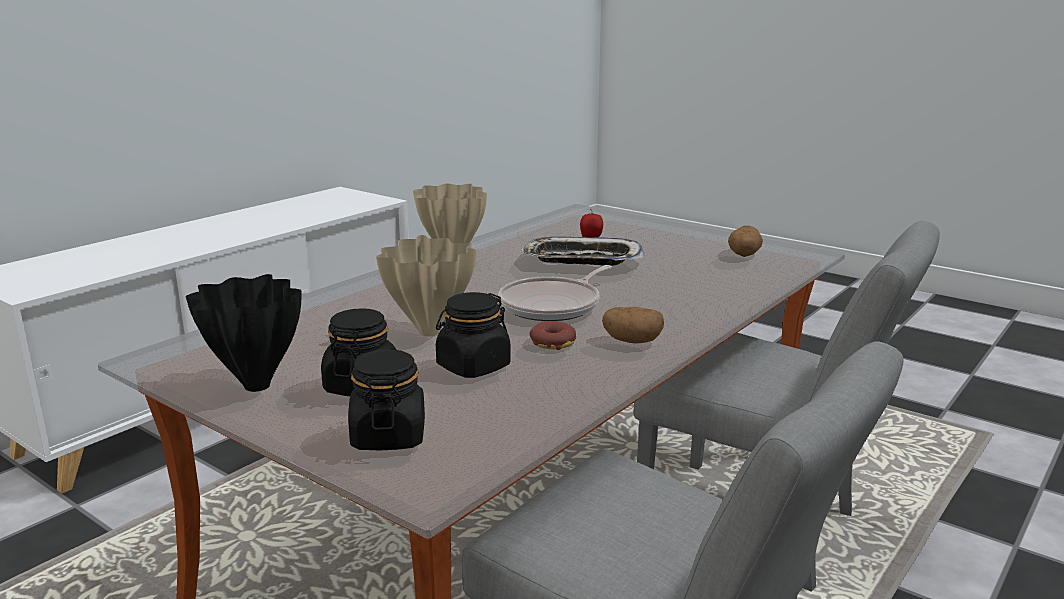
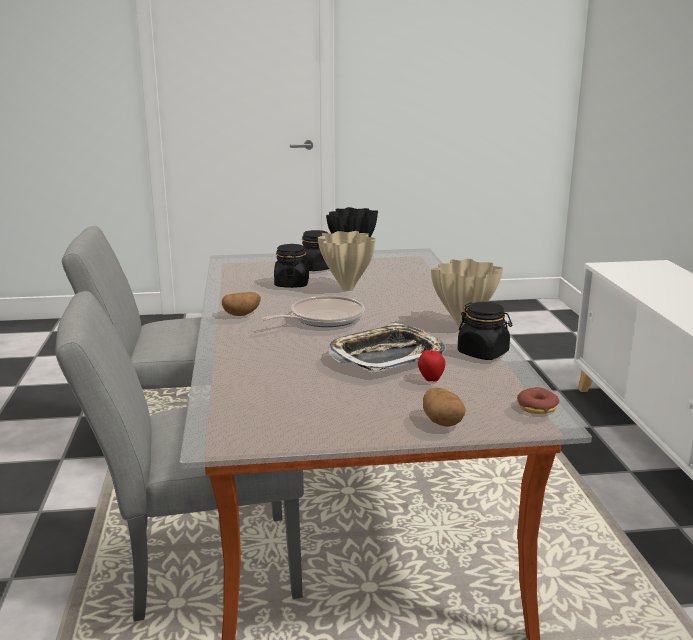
camera: 135 degrees right, 0 degrees up
black jar [348,349,425,450] -> black jar moved to [458,302,512,360]
frying pan [498,265,612,321] -> frying pan turned 60 degrees clockwise [261,295,365,327]
donut [530,321,576,350] -> donut moved to [517,387,559,414]
potato [728,225,763,257] -> potato moved to [423,388,466,427]

